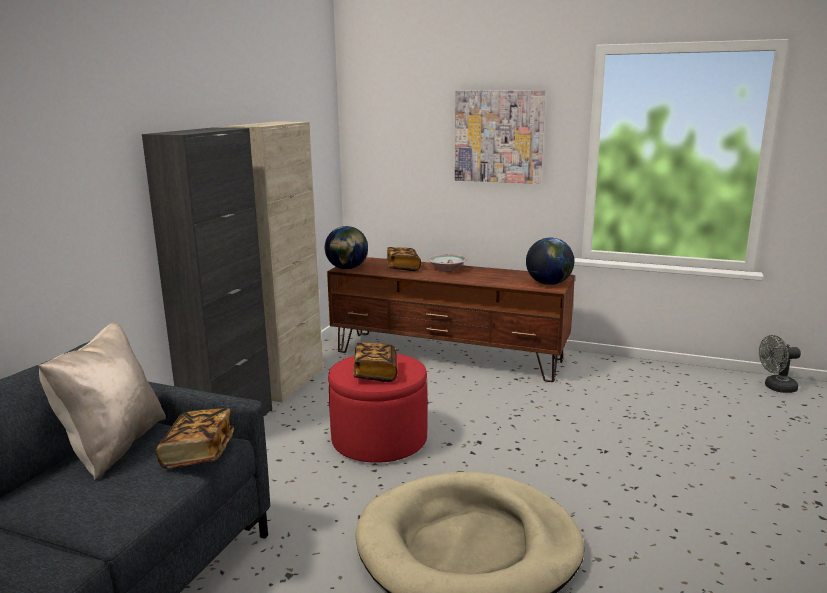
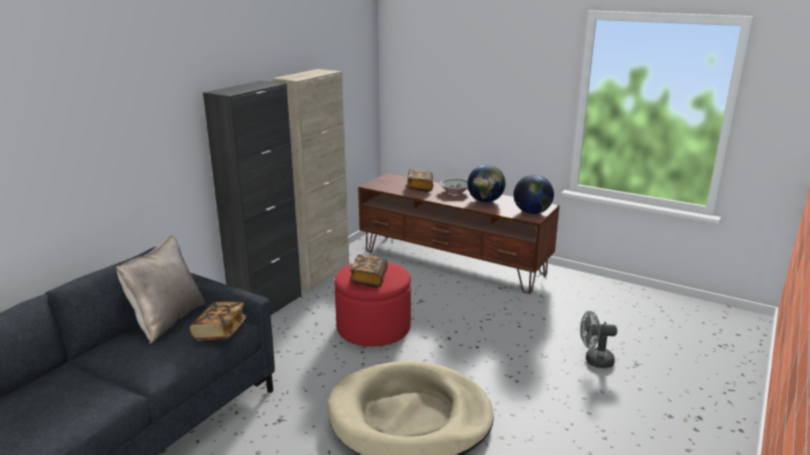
camera: 10 degrees right, 5 degrees up
globe [325,226,368,269] -> globe moved to [467,165,506,202]
picture [455,90,545,184] -> none
grey fan [759,335,801,393] -> grey fan moved to [580,311,617,368]

